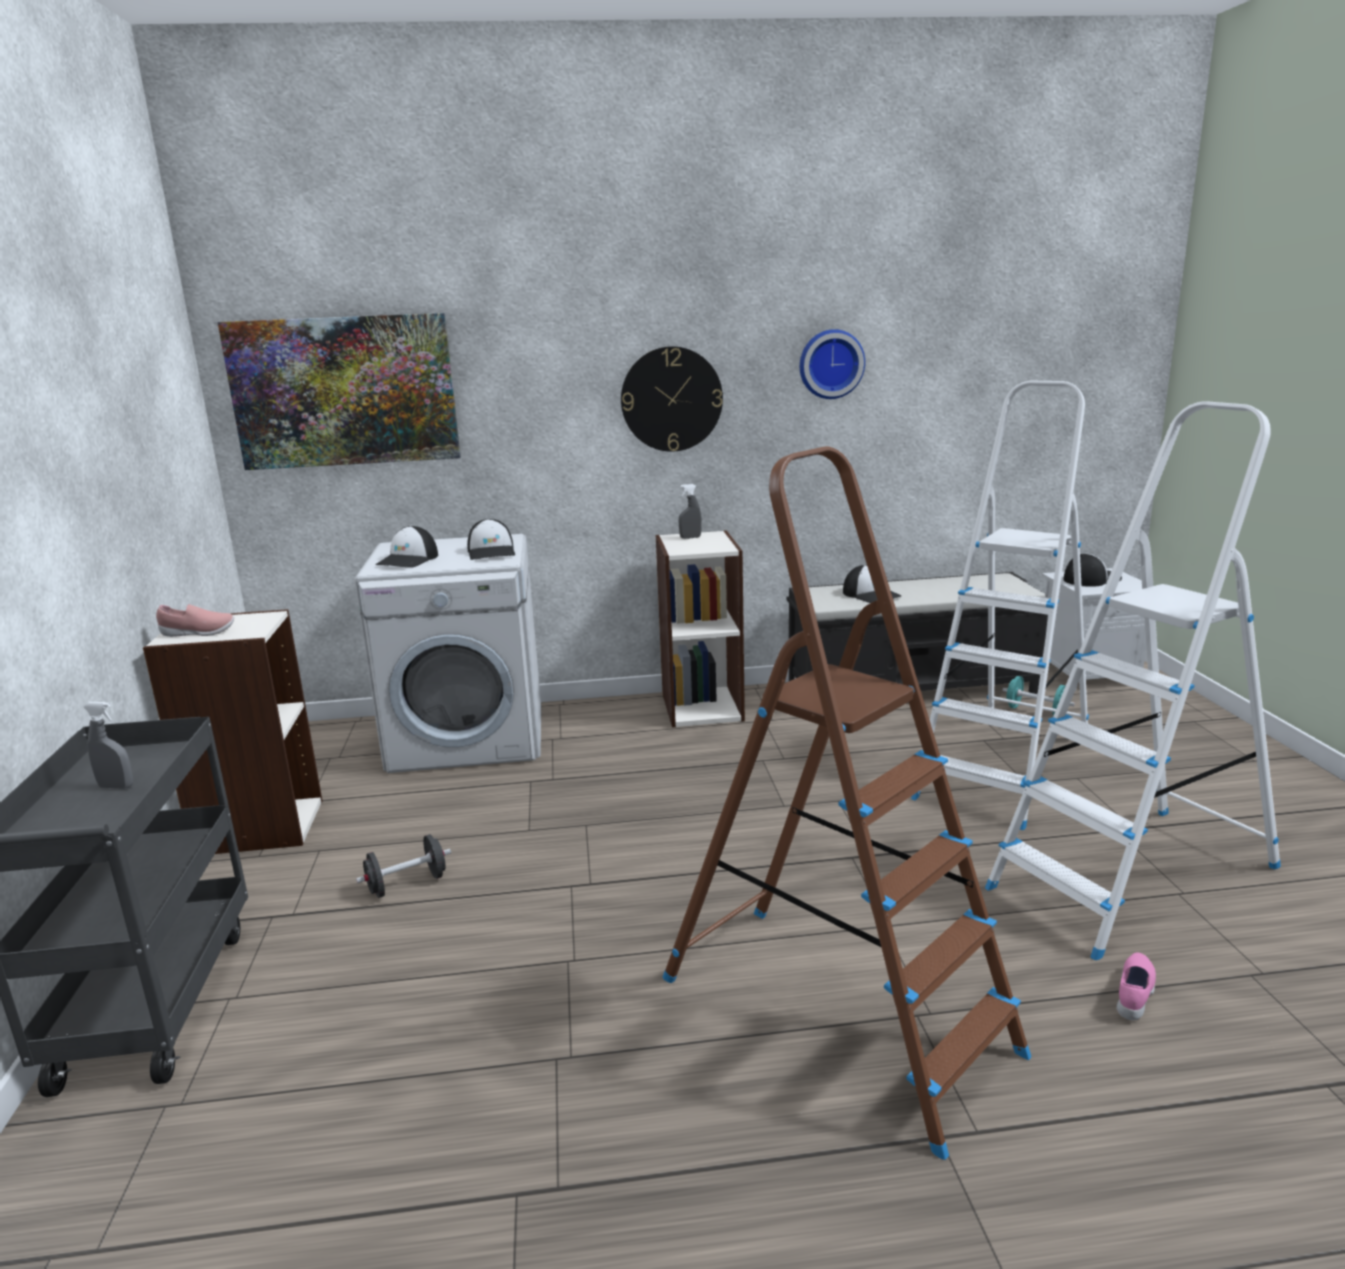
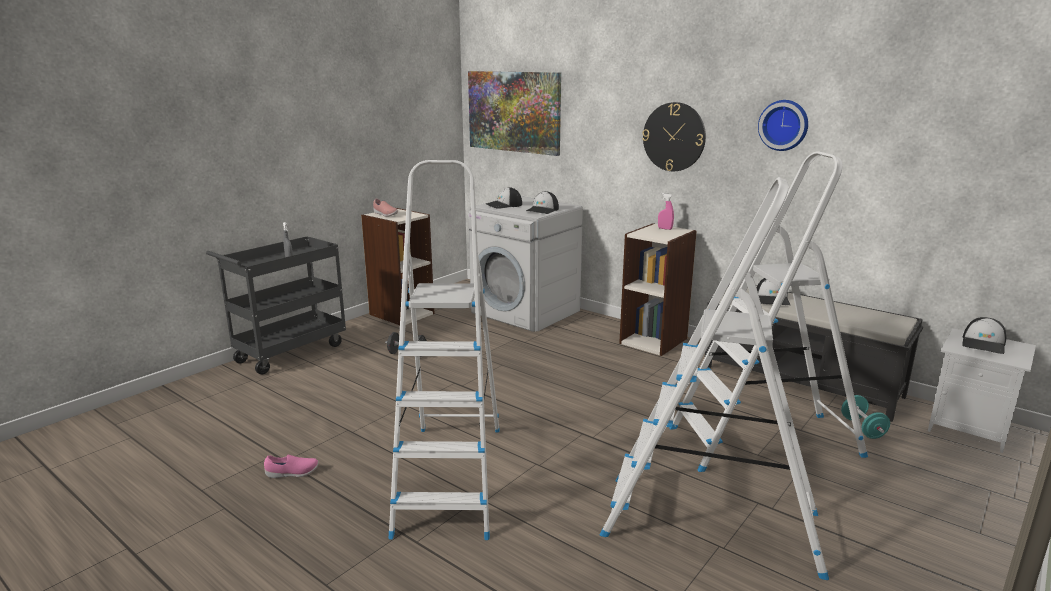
camera: 45 degrees right, 0 degrees up
brown step ladder [663,446,1031,1160] -> white step ladder [389,160,500,540]
grey spray bottle [679,484,702,539] -> pink spray bottle [658,193,674,230]
cap [1063,554,1122,587] -> cap turned 105 degrees clockwise [962,317,1006,354]
pink shoe [1117,952,1156,1020] -> pink shoe moved to [264,454,319,478]

